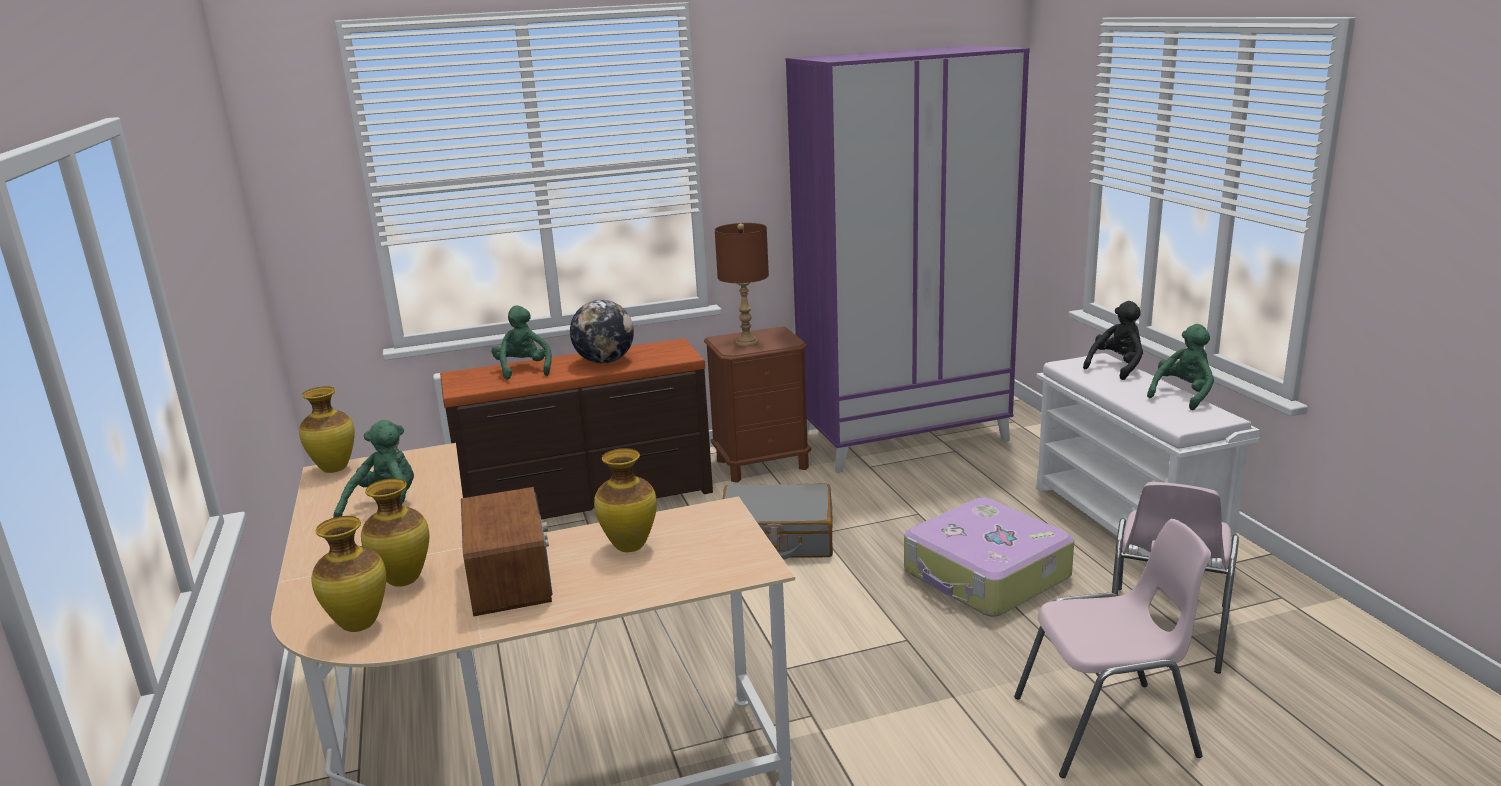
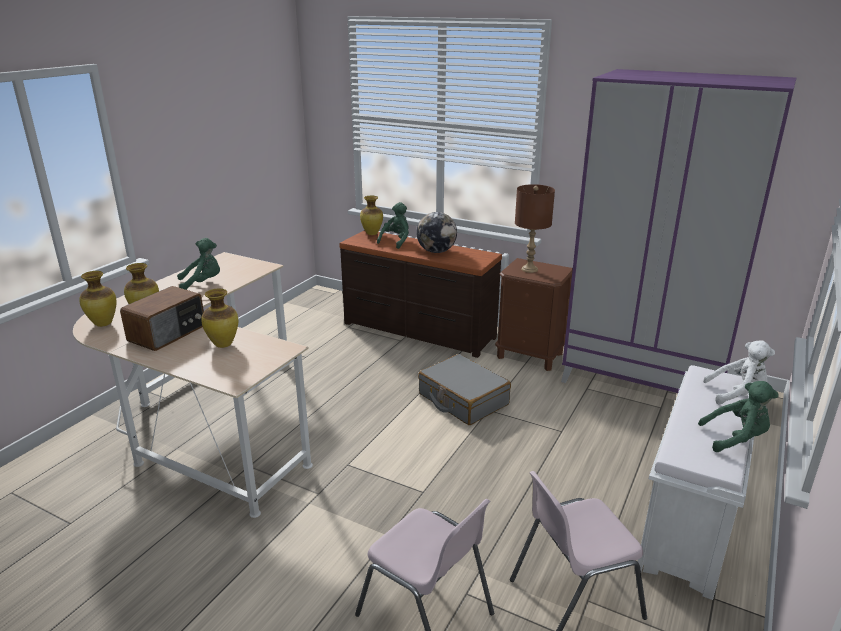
camera: 45 degrees right, 5 degrees up
vase [299,386,355,473] -> vase moved to [360,196,383,235]
suitcase [904,498,1074,617] -> none
black plush toy [1083,301,1143,380] -> white plush toy [703,340,775,404]

